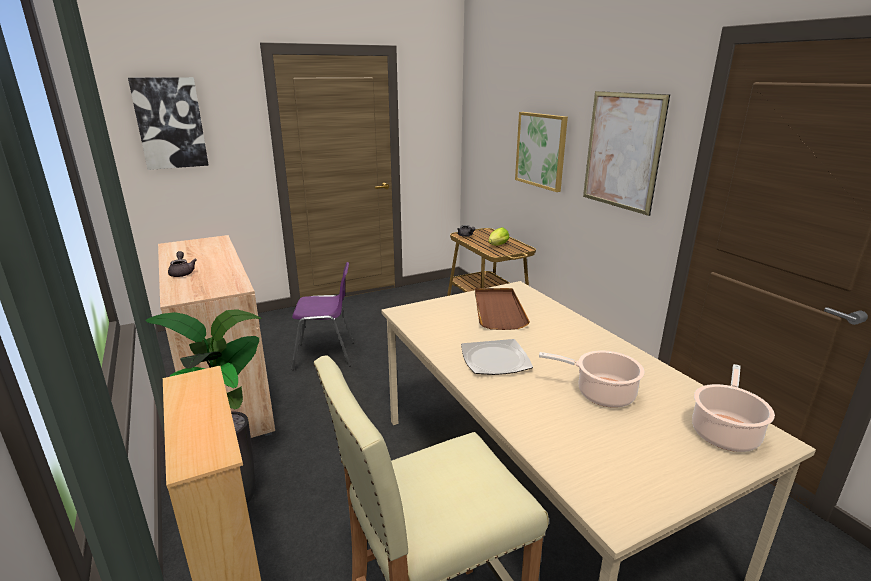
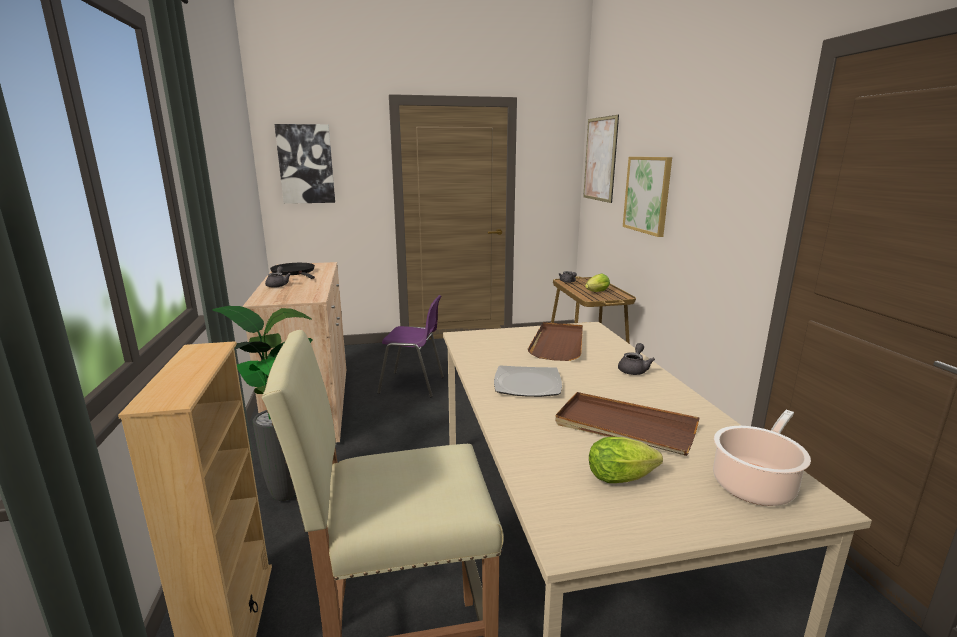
camera: 15 degrees right, 5 degrees down
cooking pot [539,350,644,408] -> brown tray [555,392,700,456]
picture [583,91,670,216] -> picture moved to [583,115,619,203]
none -> black frying pan [270,263,315,279]
none -> lettuce [589,437,663,483]
none -> grey teapot [618,343,655,375]

